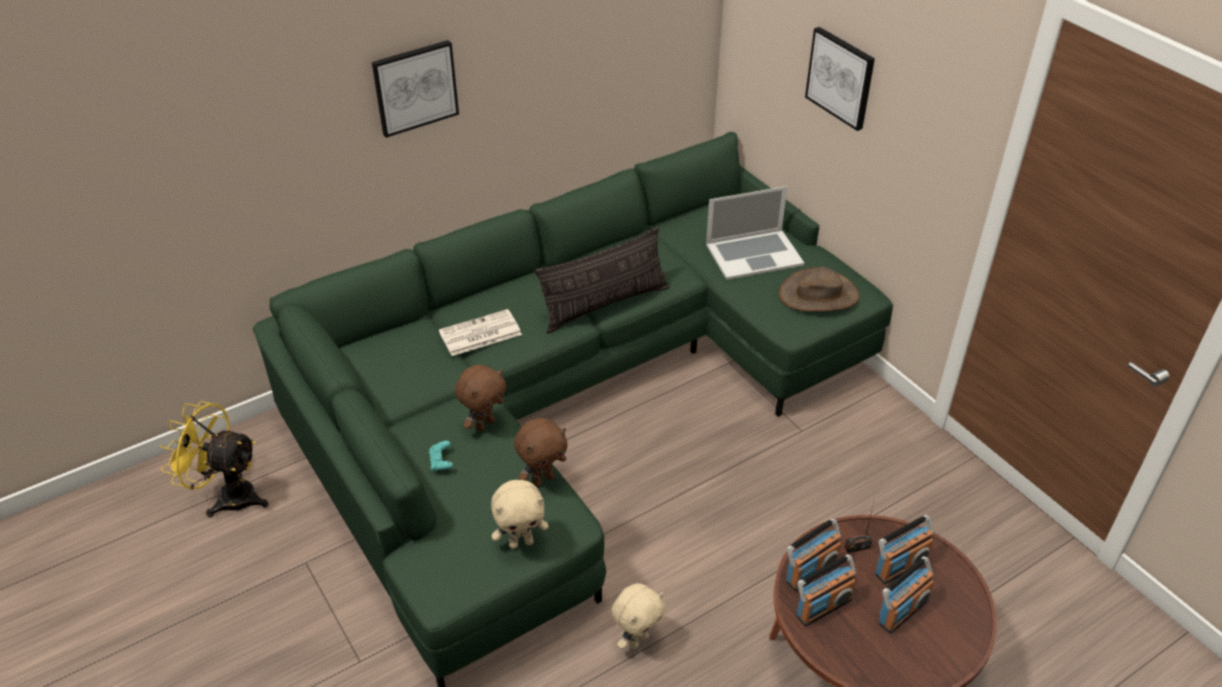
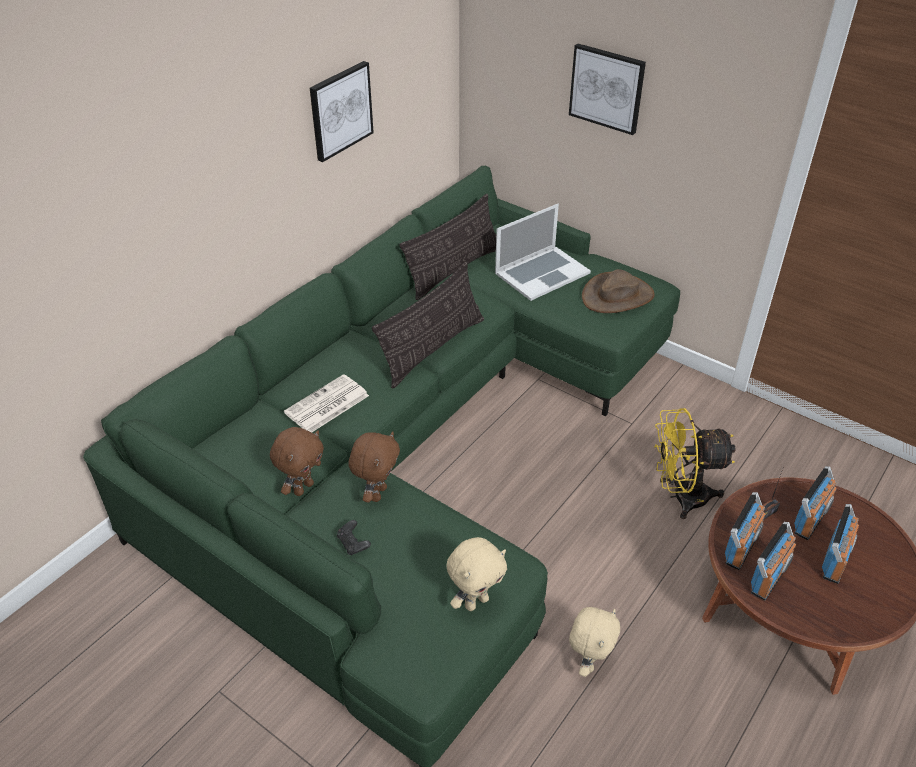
camera: 20 degrees left, 0 degrees up
yellow fan [160,401,269,517] -> yellow fan moved to [654,408,735,519]
picture [372,40,459,138] -> picture moved to [310,61,374,162]
turquoise game controller [429,441,453,472] -> black game controller [337,520,371,555]
brown plush toy [514,418,568,487] -> brown plush toy moved to [270,427,324,496]
none -> pillow [399,194,496,300]

